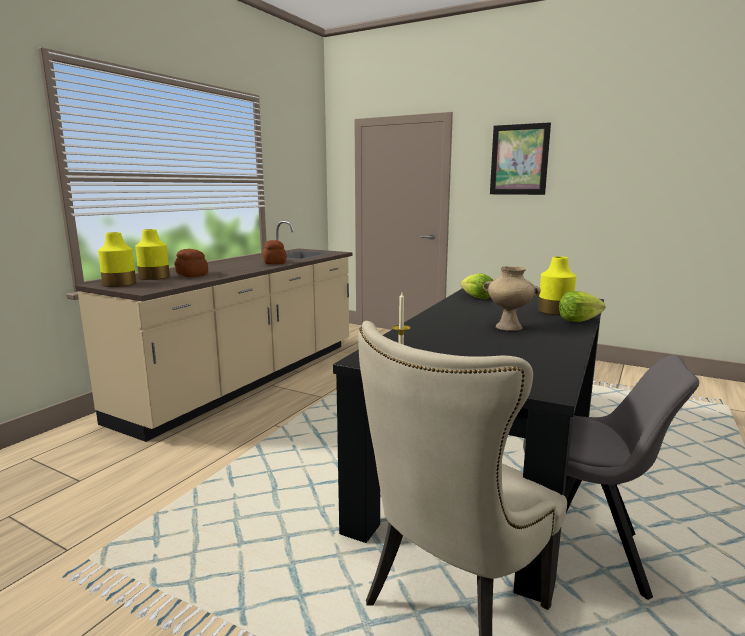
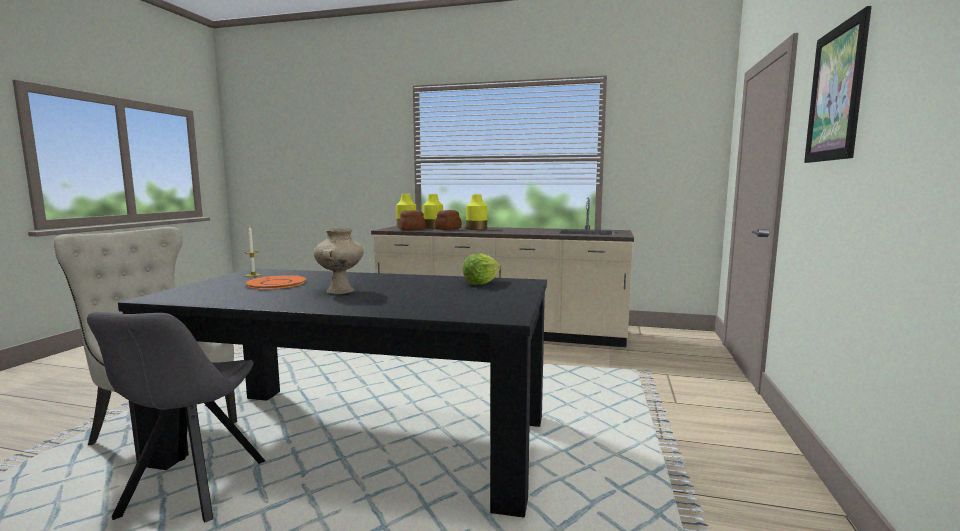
camera: 75 degrees right, 5 degrees down
bread [263,240,286,264] -> bread moved to [399,210,426,230]
yellow vase [538,256,576,315] -> yellow vase moved to [466,194,487,230]
lettuce [559,291,605,322] -> none
none -> orange plate [244,275,307,289]

